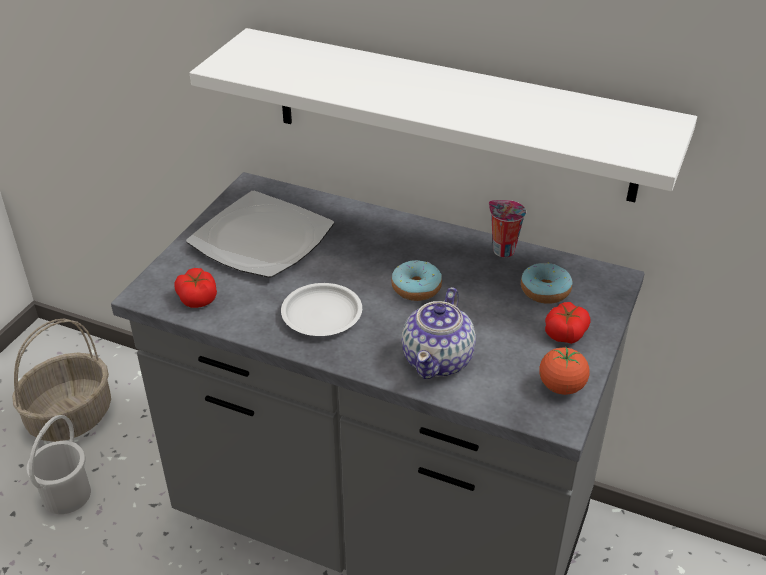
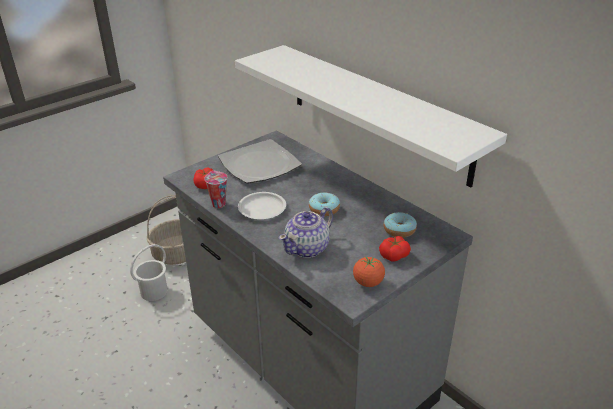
camera: 25 degrees right, 5 degrees down
cup [489,200,526,257] -> cup moved to [204,171,227,208]

